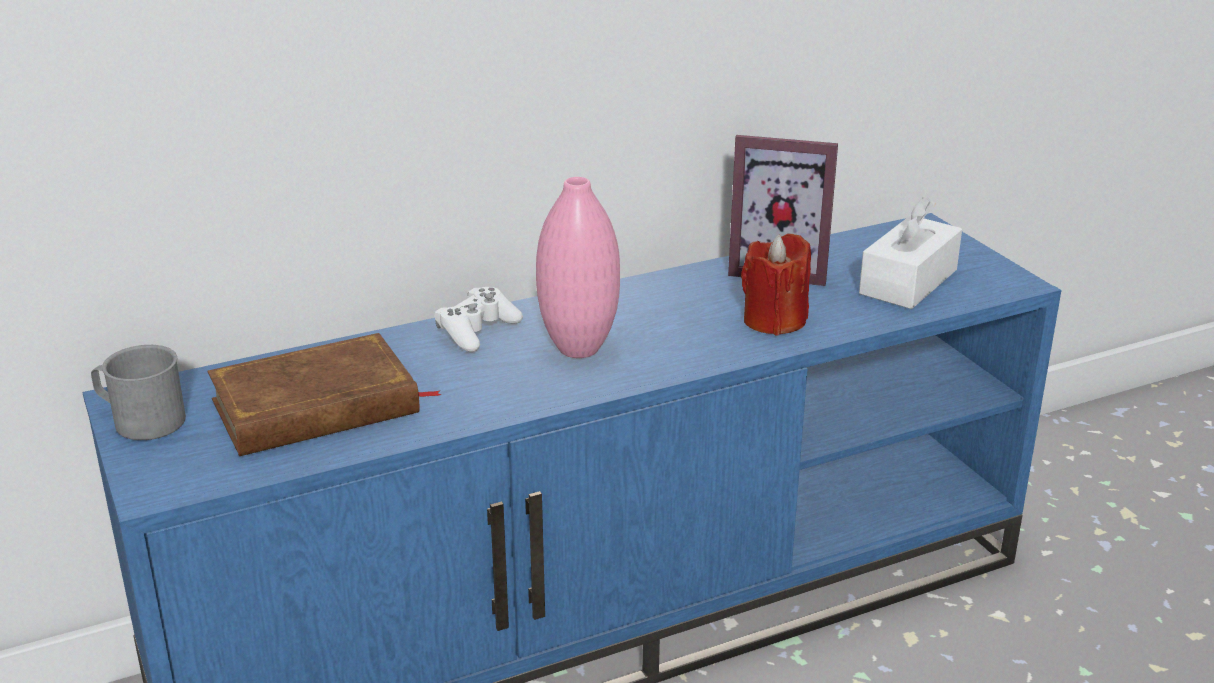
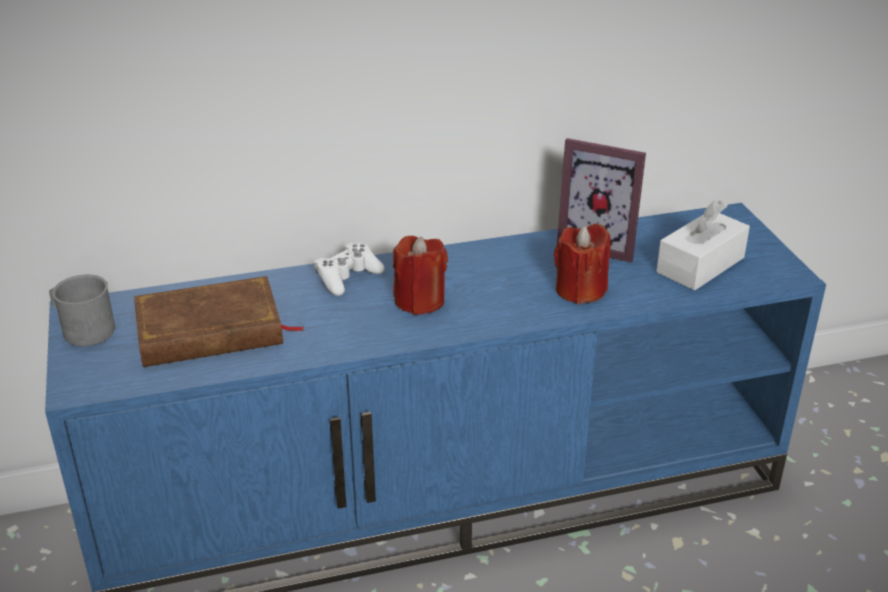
camera: 10 degrees right, 5 degrees up
pink vase [536,177,620,358] -> red candle [393,236,448,315]

